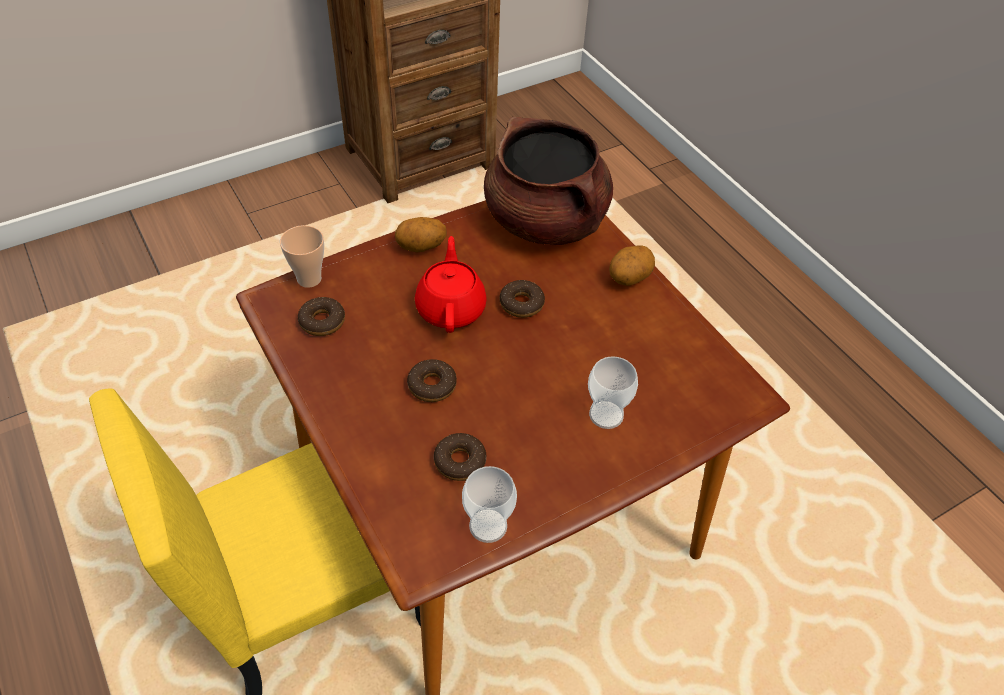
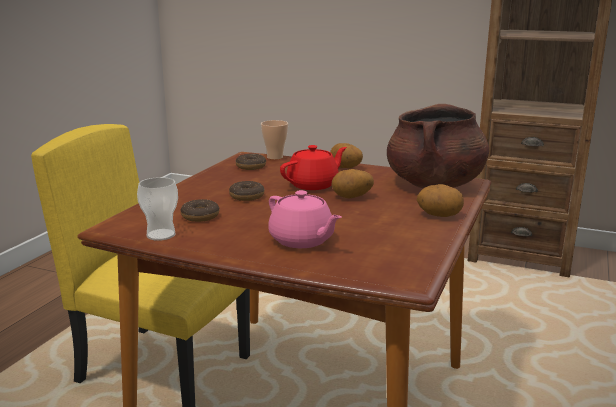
camera: 55 degrees right, 30 degrees down
donut [500,280,545,318] -> potato [331,169,374,199]
cup [588,356,638,429] -> pink teapot [268,190,341,248]

